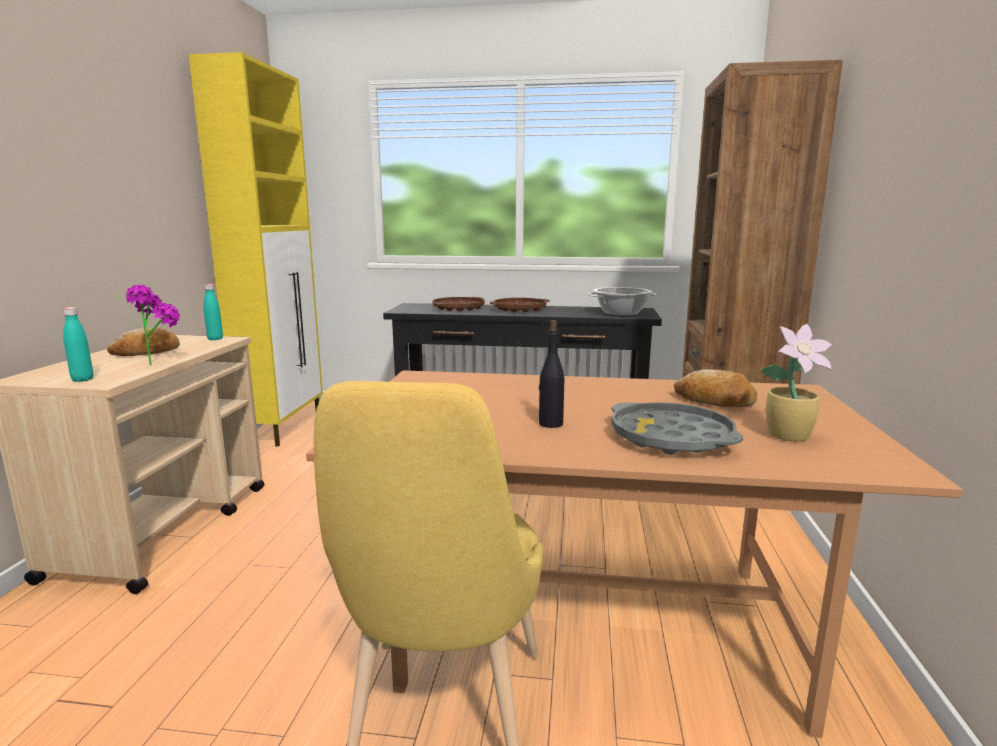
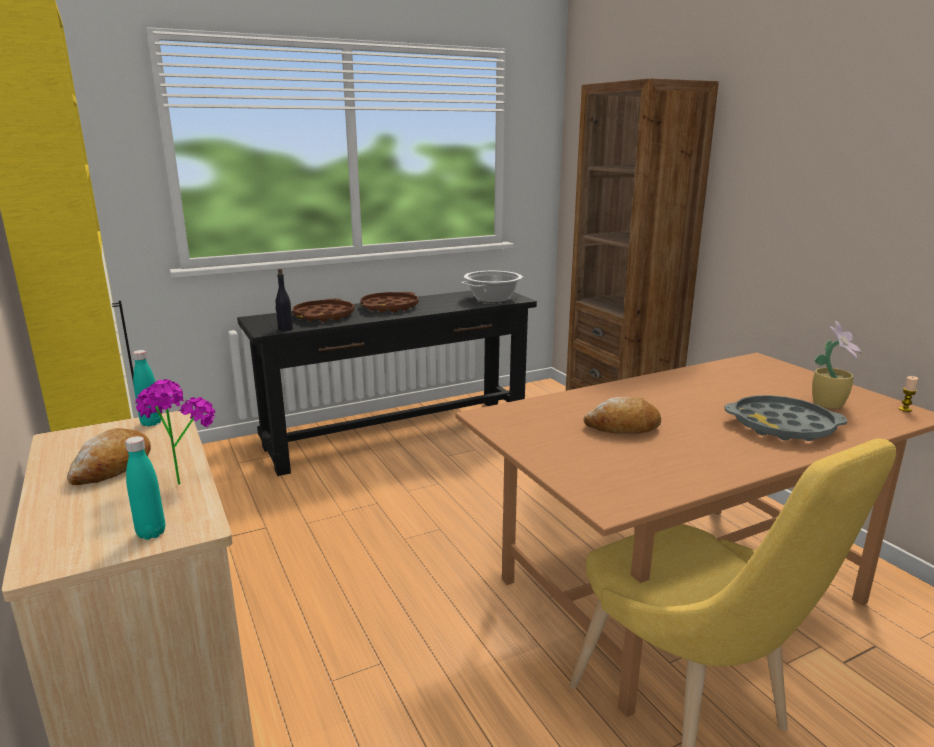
camera: 35 degrees left, 5 degrees up
black bottle [539,320,564,428] -> black bottle moved to [275,269,293,331]
bread [674,369,757,407] -> bread moved to [583,397,661,434]
none -> candle [899,376,918,412]

